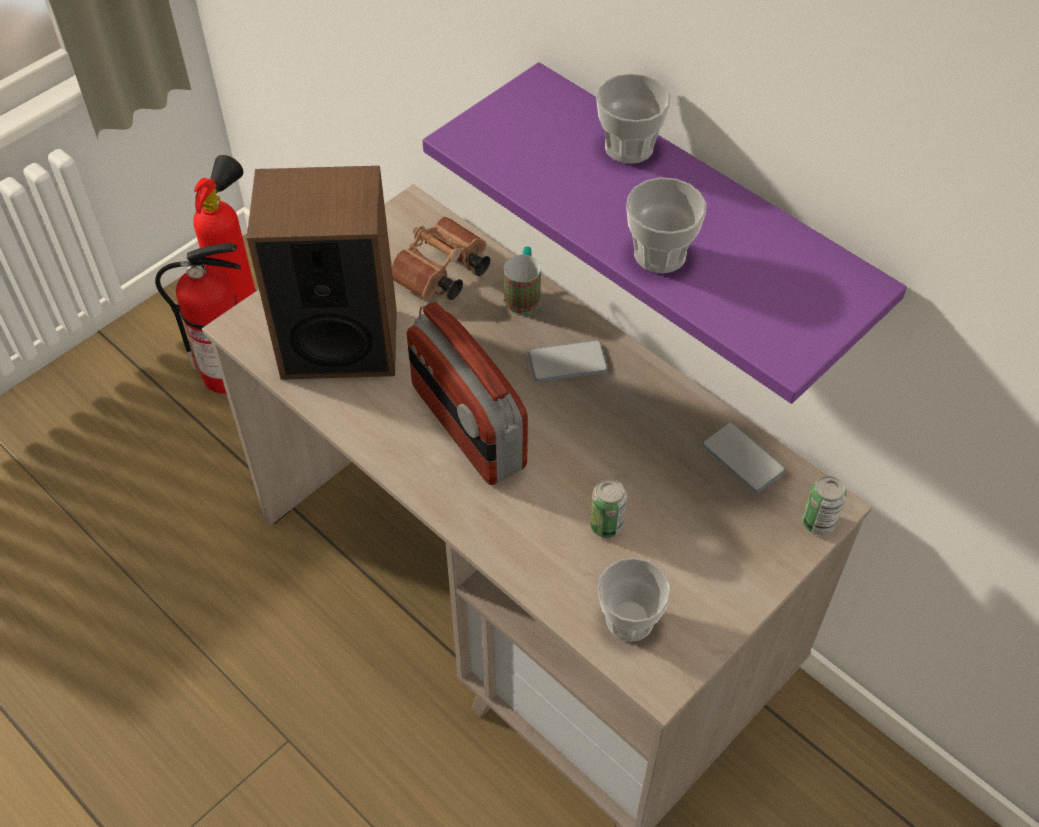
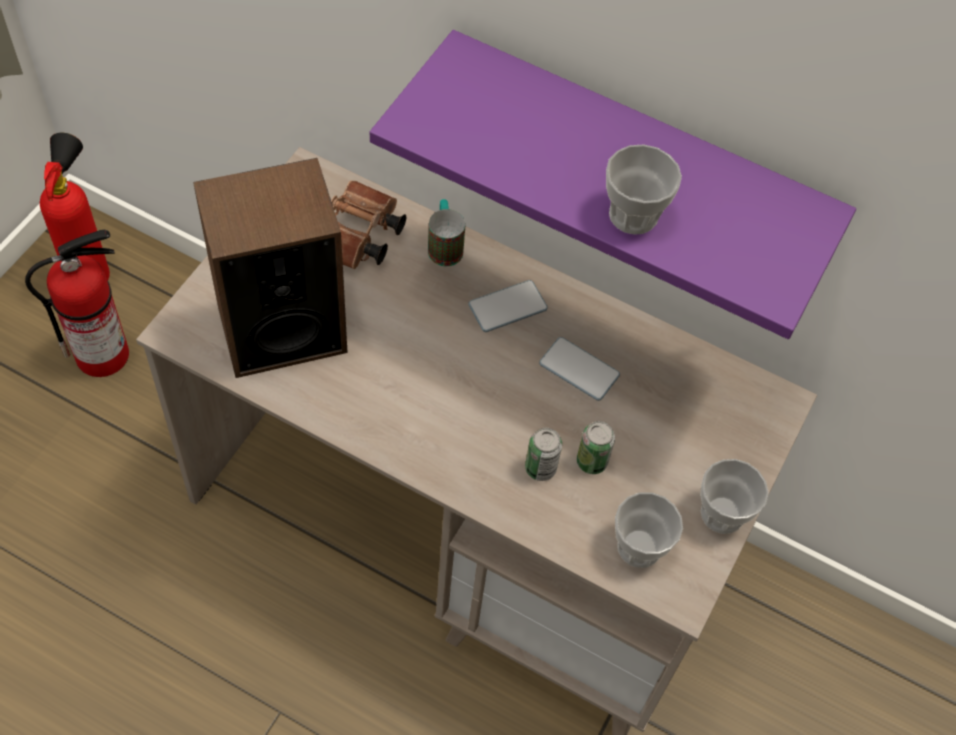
camera: 20 degrees left, 5 degrees up
radio [407,302,528,485] -> none
cup [596,73,671,164] -> cup moved to [700,459,769,534]
phone [702,422,785,492] -> phone moved to [539,337,620,401]
can [802,476,847,535] -> can moved to [525,428,562,481]

